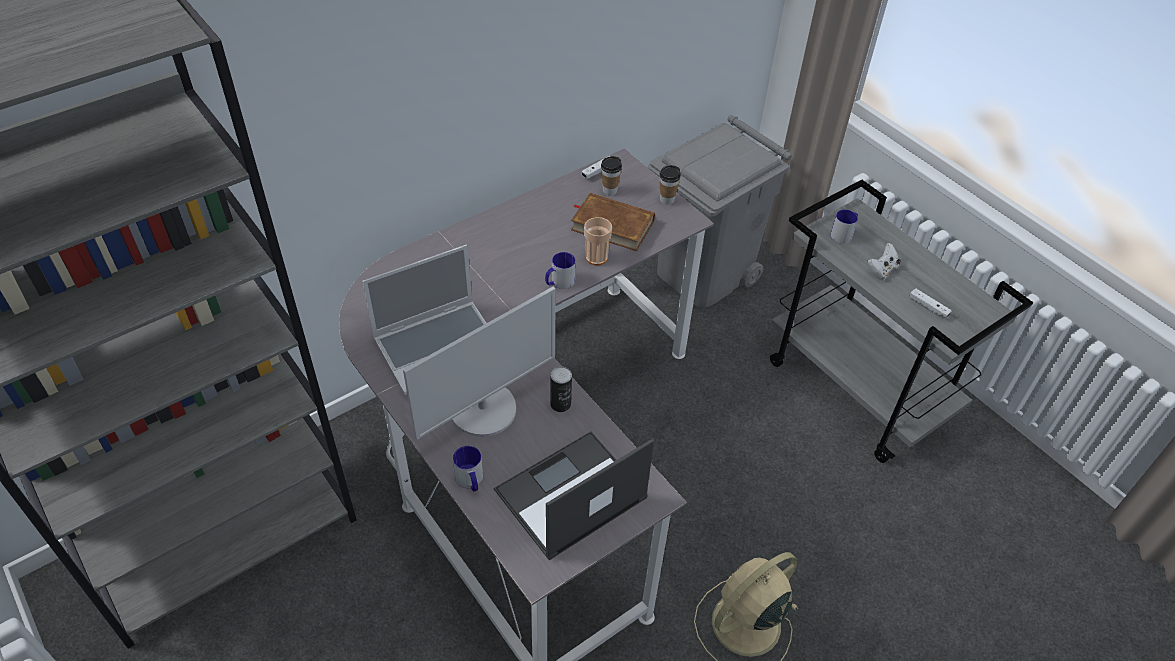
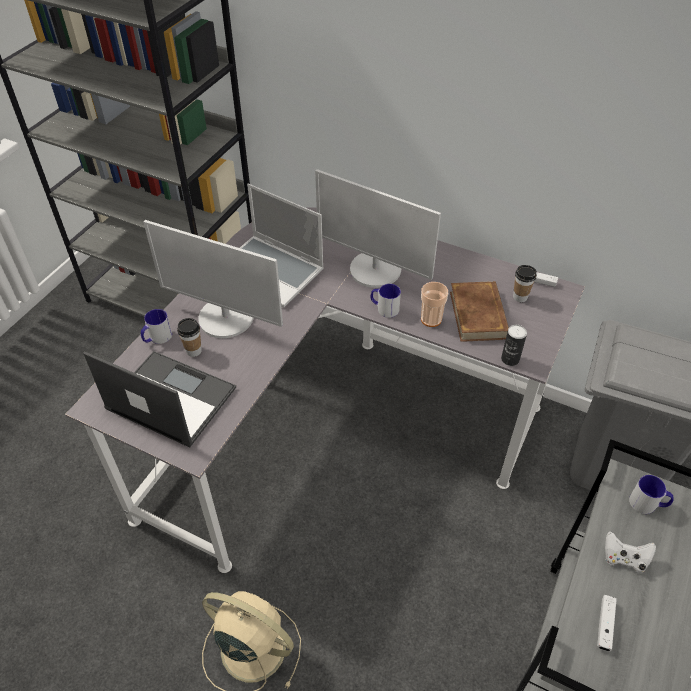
camera: 65 degrees right, 0 degrees up
can [550,366,572,412] -> can moved to [501,325,527,366]
cup [659,165,681,205] -> cup moved to [177,318,202,357]
none -> monitor [315,169,441,288]

